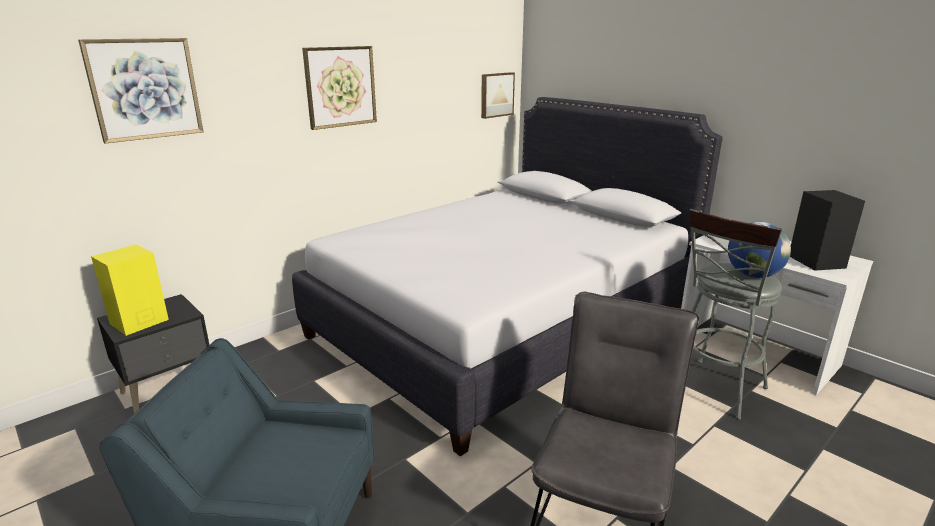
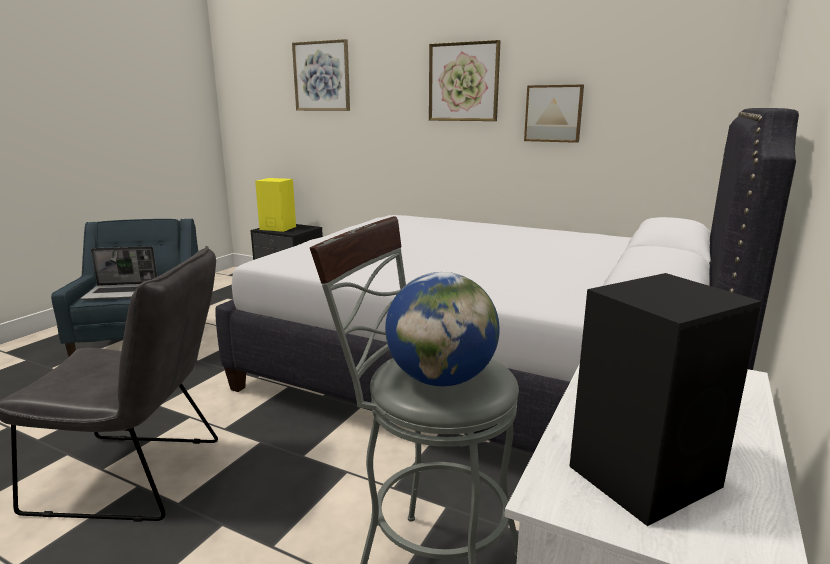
camera: 70 degrees right, 5 degrees down
picture [481,72,515,119] -> picture moved to [524,85,584,143]
none -> laptop [80,246,158,300]

